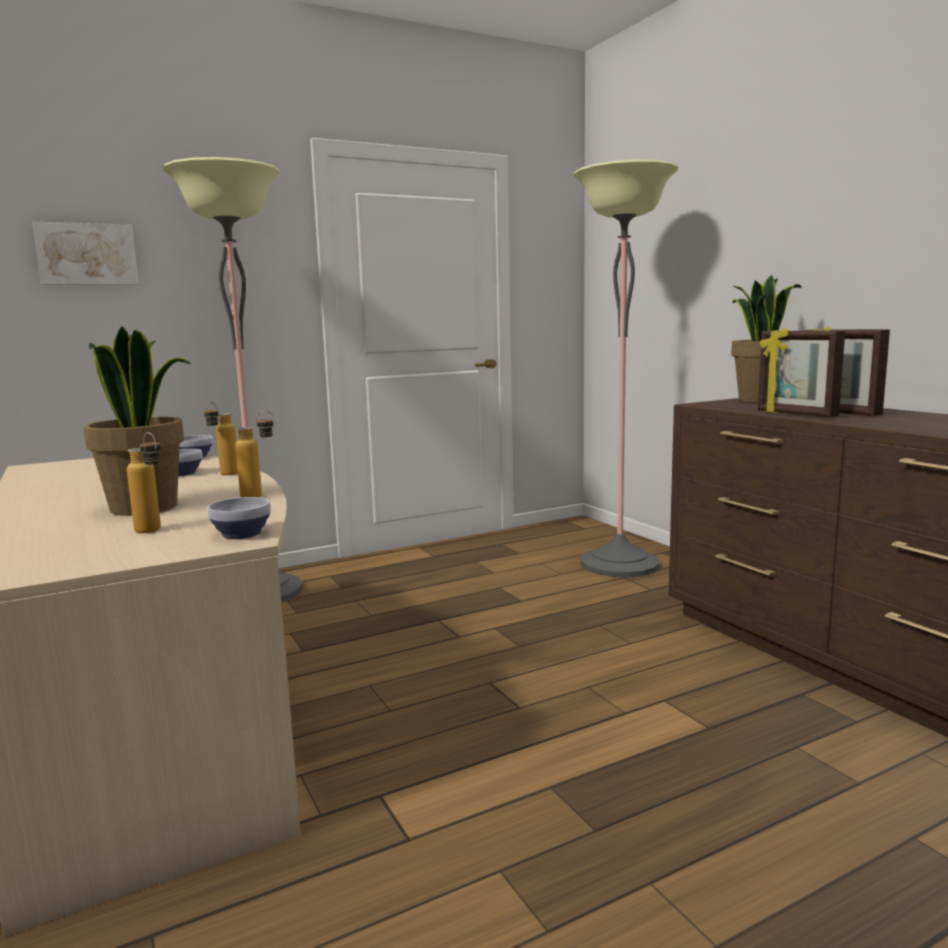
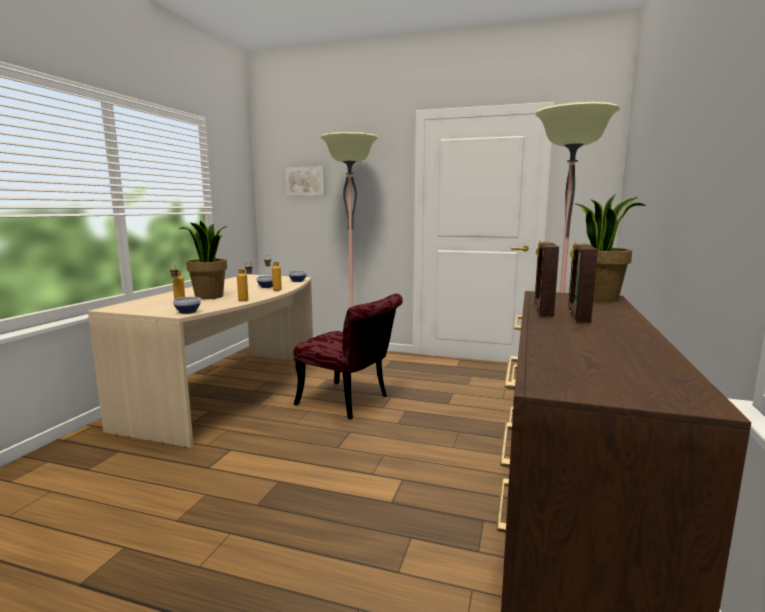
camera: 45 degrees right, 0 degrees up
none -> red chair [294,294,403,419]

